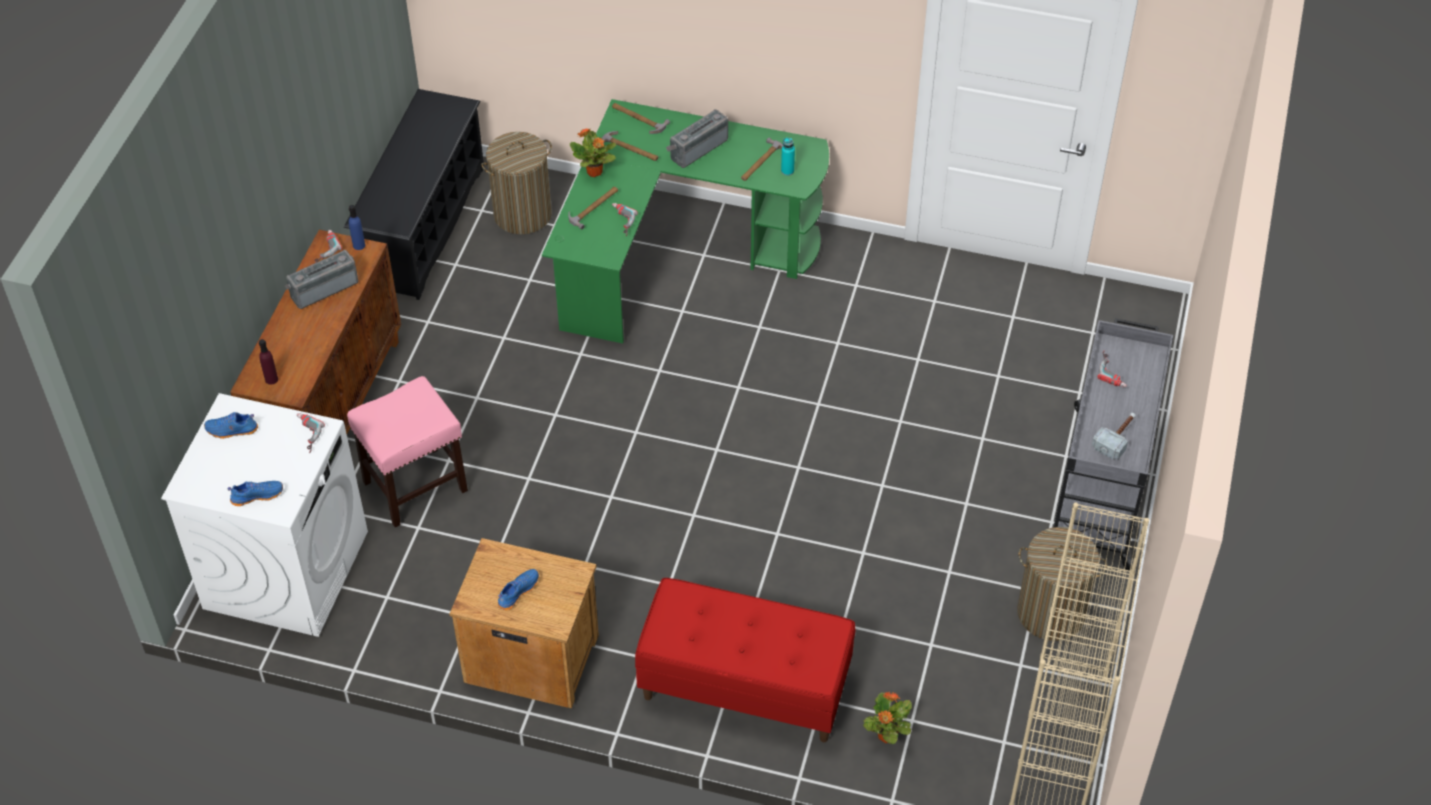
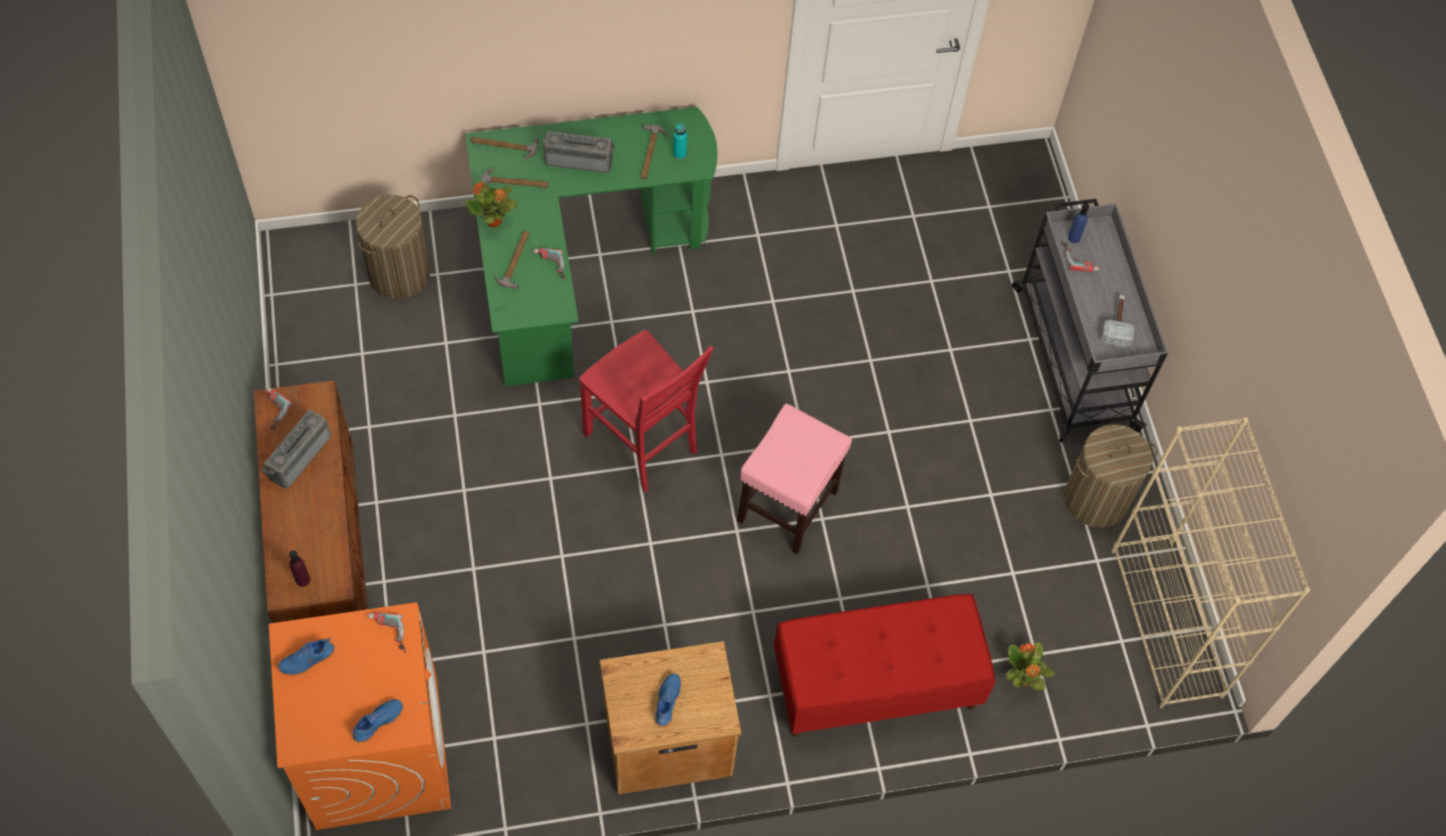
camera: 30 degrees left, 10 degrees up
white washing machine [161,393,368,637] -> orange washing machine [269,603,451,830]
black shoe rack [344,89,484,300] -> none
pink stool [347,376,468,527] -> pink stool moved to [737,404,852,554]
blue bottle [349,205,365,250] -> blue bottle moved to [1068,203,1089,243]
radio [666,109,728,168] -> radio turned 75 degrees clockwise [543,131,615,173]
none -> red chair [579,330,714,492]

